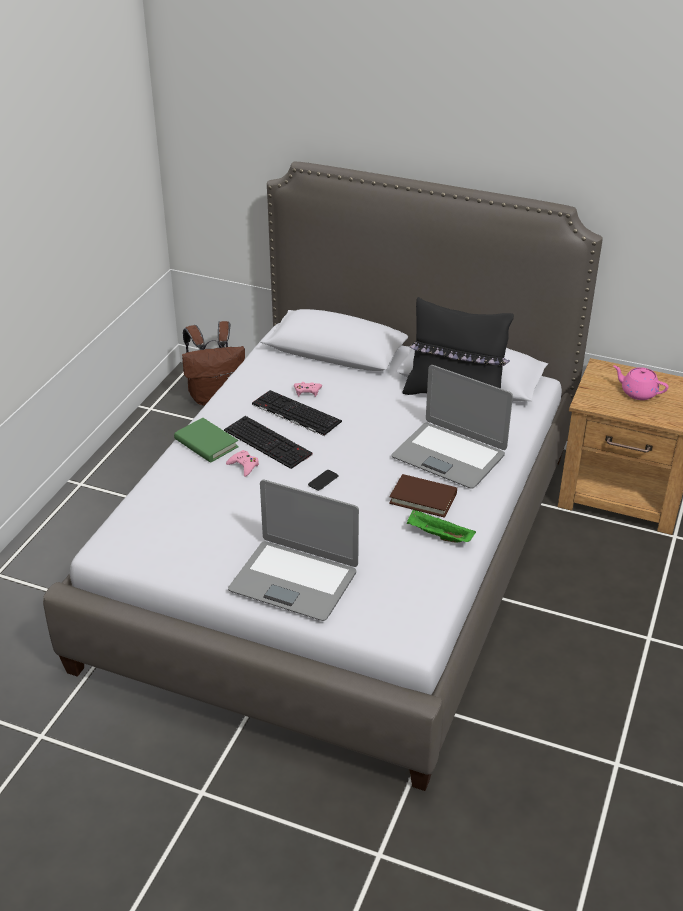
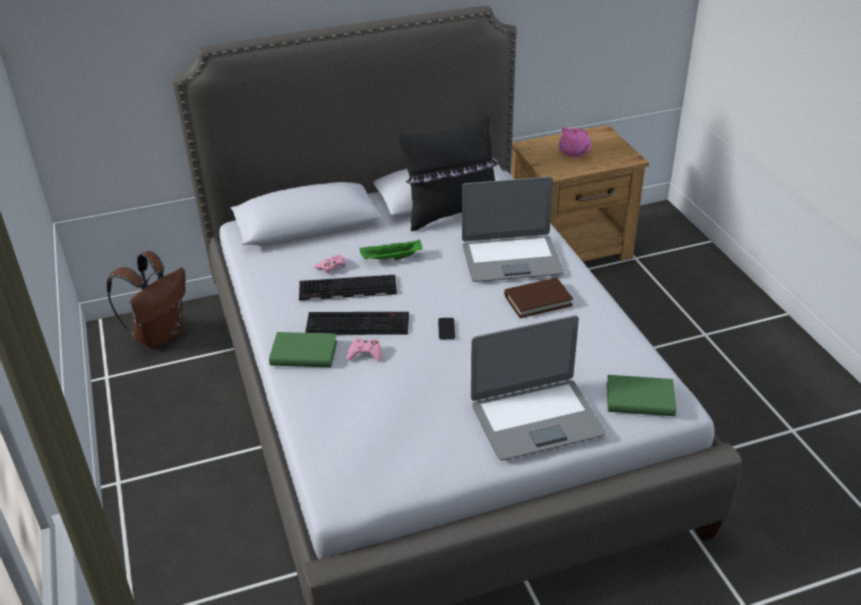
camera: 40 degrees left, 0 degrees up
green tray [407,509,476,542] -> green tray moved to [360,240,423,260]
pink teapot [613,365,669,400] -> pink teapot turned 105 degrees counterclockwise [559,127,591,157]
none -> green book [607,375,676,416]

